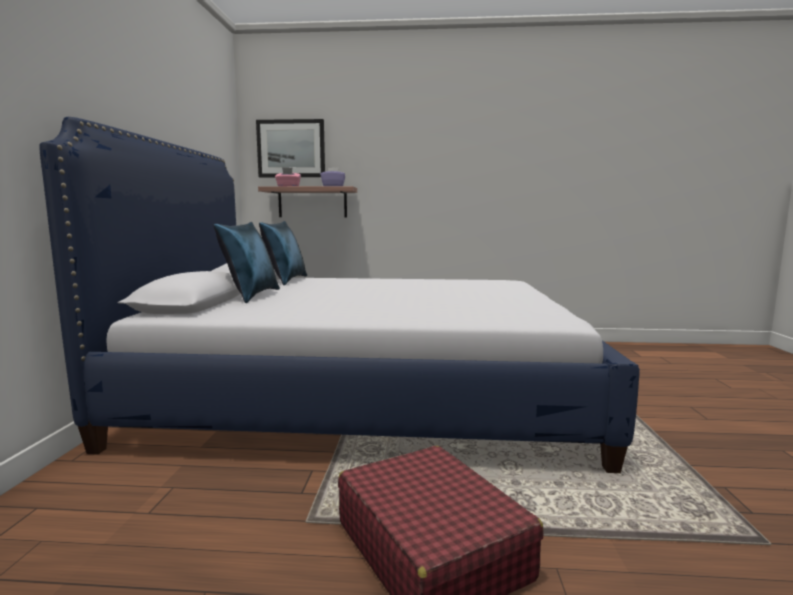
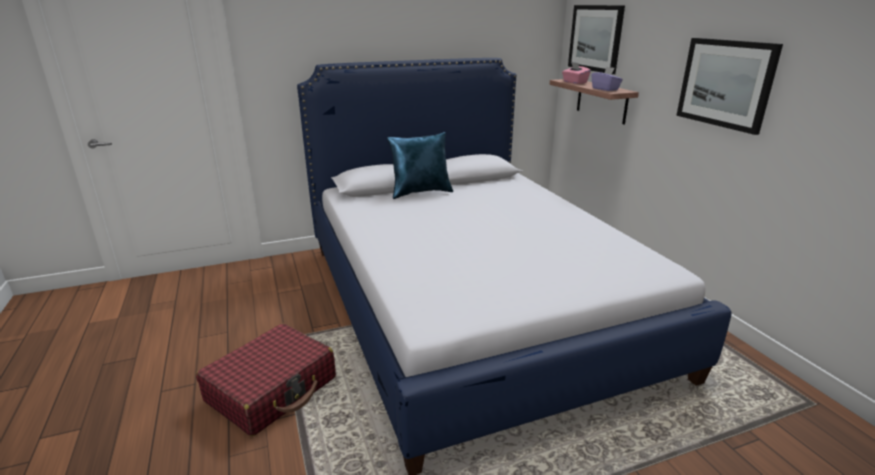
camera: 65 degrees right, 15 degrees up
blue pillow [259,221,307,285] -> none
none -> picture [676,38,783,135]

